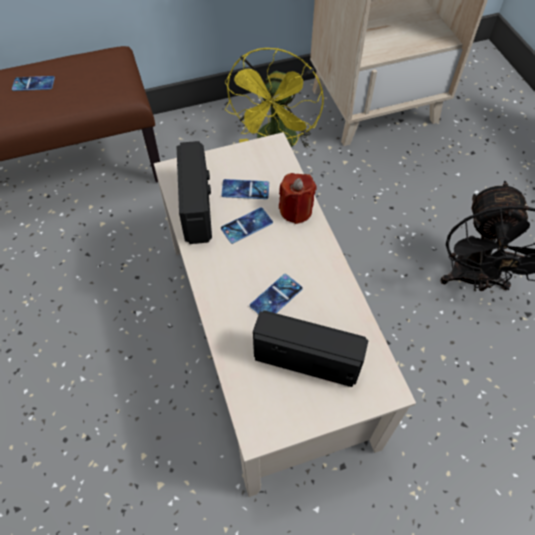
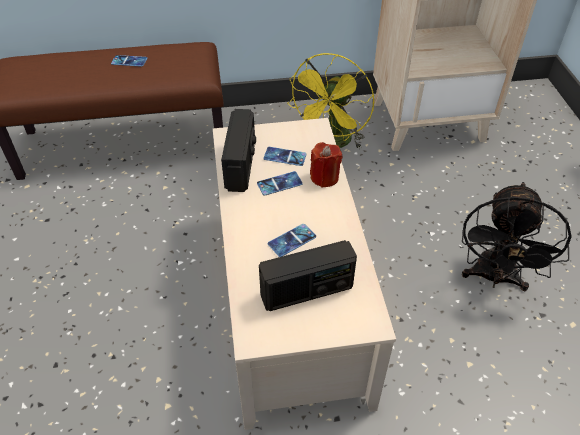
camera: 10 degrees right, 10 degrees down
radio [253,310,368,387] -> radio turned 135 degrees clockwise [259,240,357,311]

